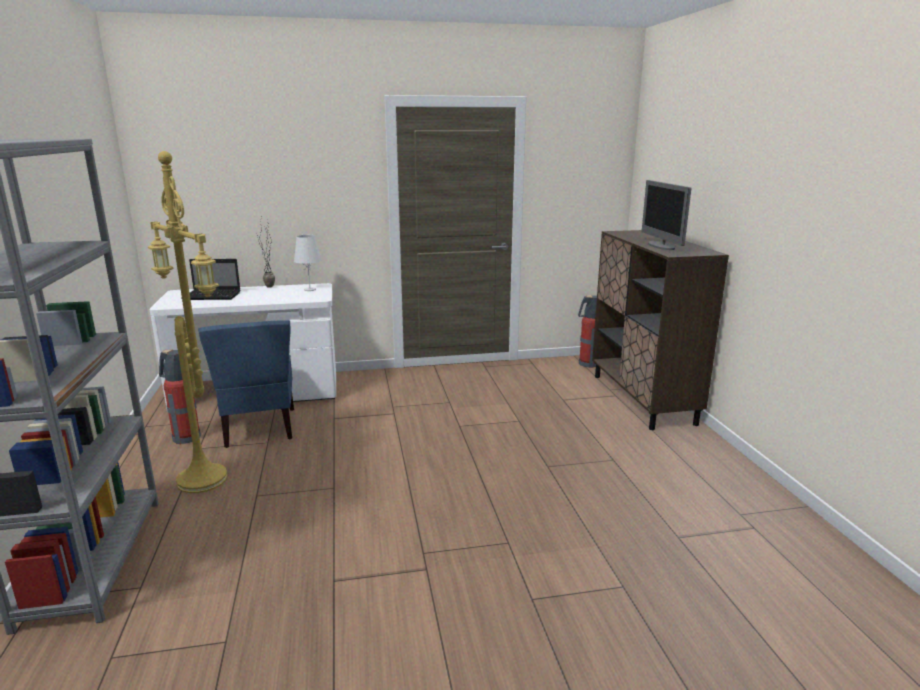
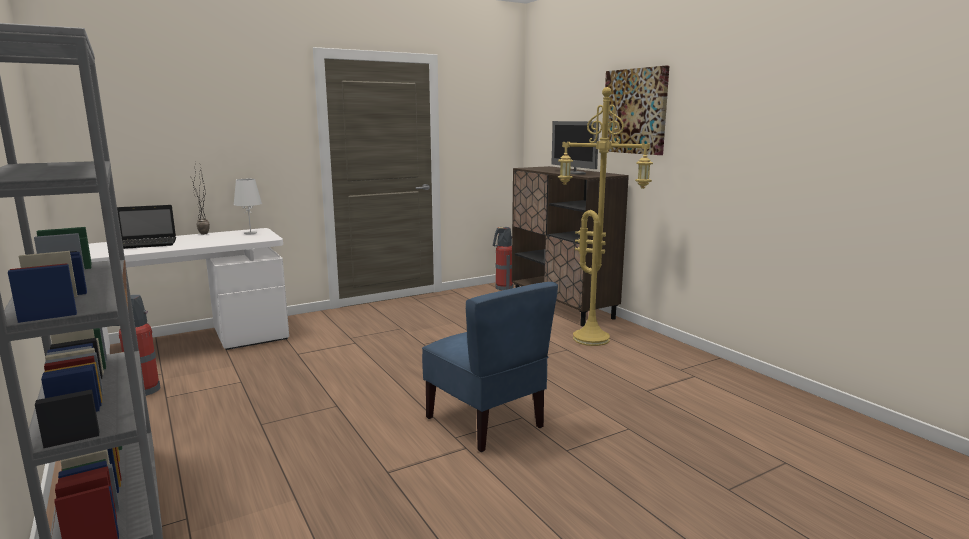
camera: 20 degrees left, 5 degrees down
yellow floor lamp [148,151,228,493] -> yellow floor lamp moved to [558,87,653,346]
blue chair [198,320,294,448] -> blue chair moved to [422,282,558,452]
none -> picture [605,66,669,155]

